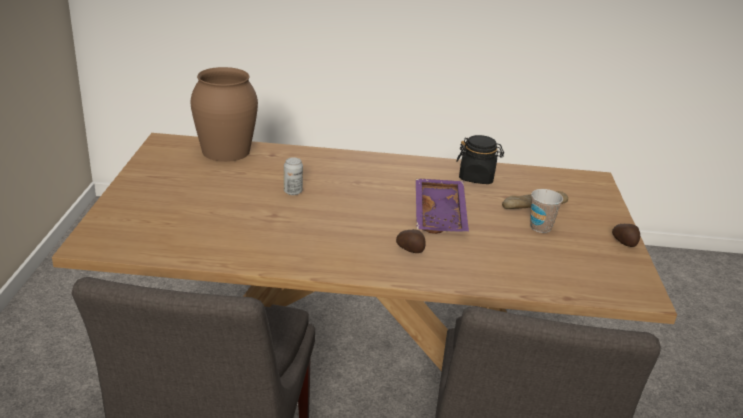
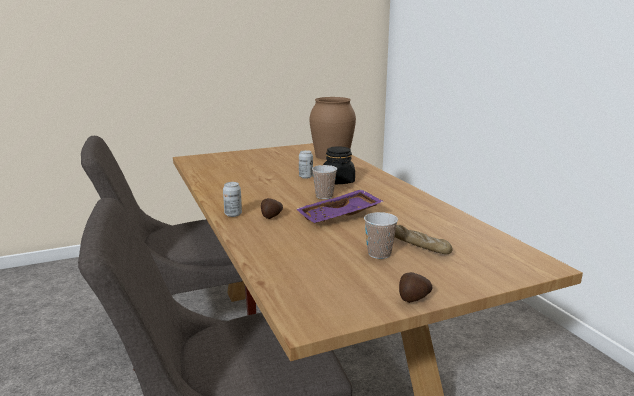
camera: 65 degrees right, 10 degrees down
black jar [457,135,504,184] -> black jar moved to [323,147,355,184]
none -> can [223,182,242,217]
none -> cup [312,165,337,199]

